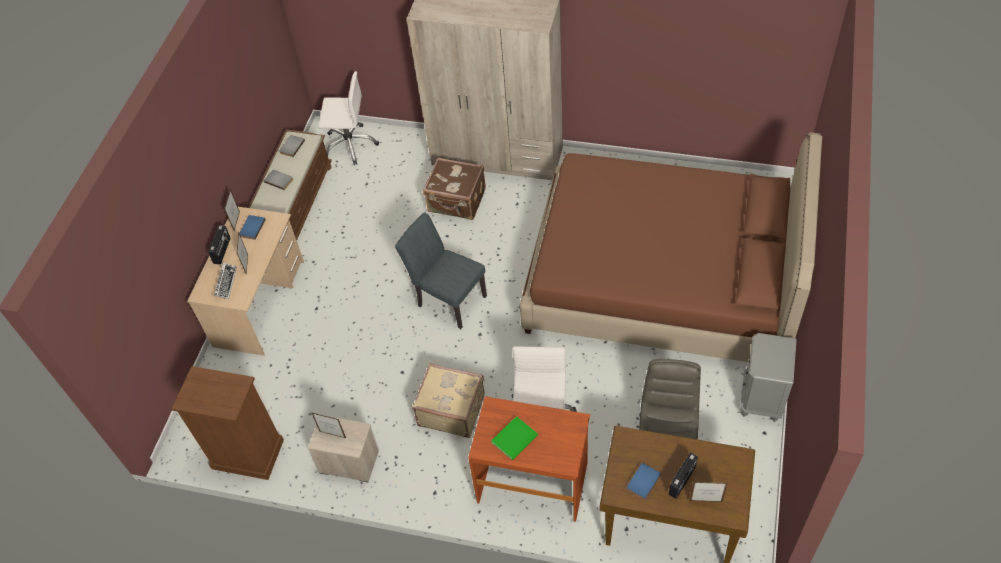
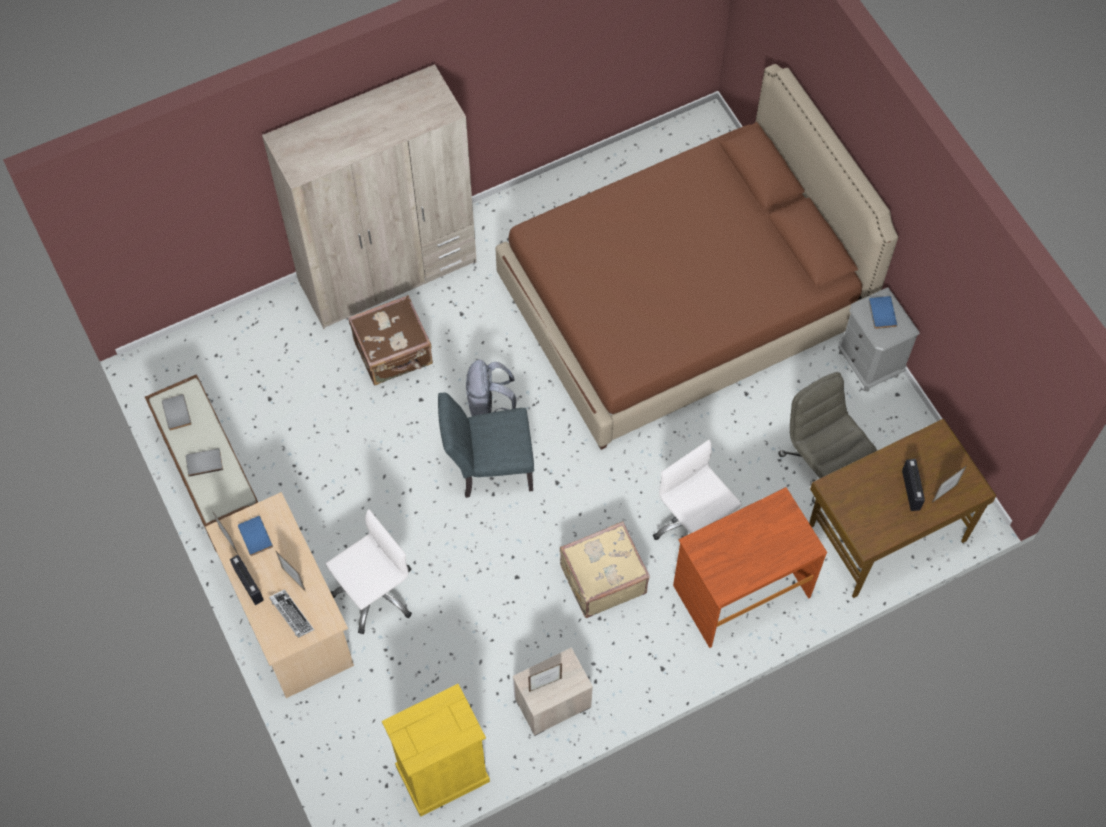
camera: 45 degrees left, 10 degrees up
brown dresser [172,366,284,480] -> yellow dresser [382,684,490,817]
white office chair [318,71,379,165] -> white office chair moved to [325,509,412,634]
green book [491,416,538,460] -> none
blue book [627,463,661,500] -> blue book moved to [869,296,897,329]
none -> grey backpack [466,360,516,416]

